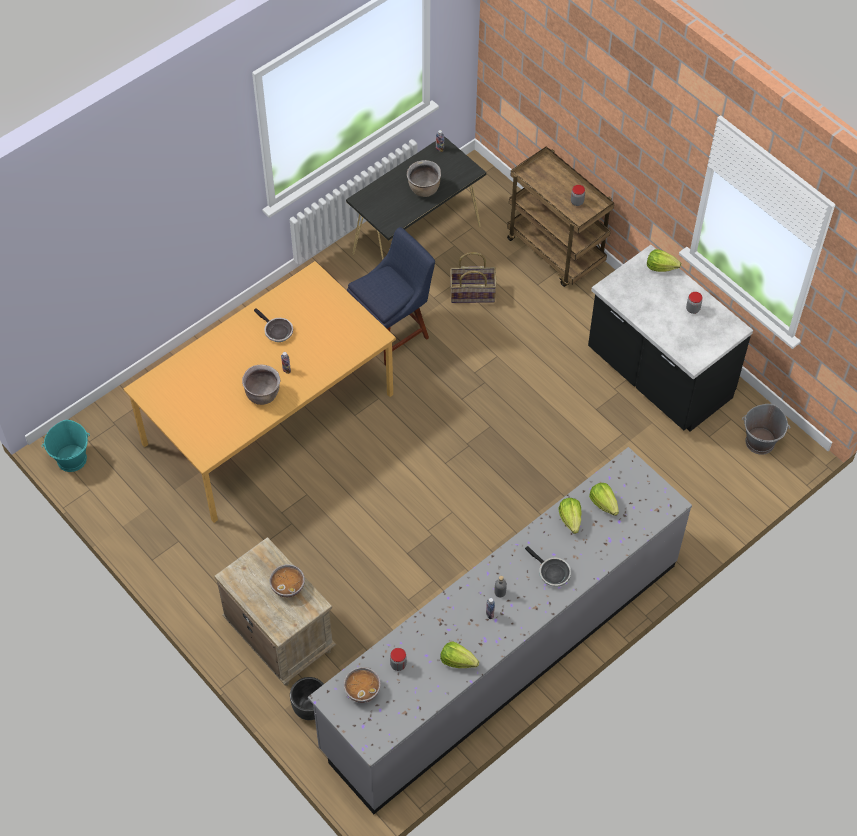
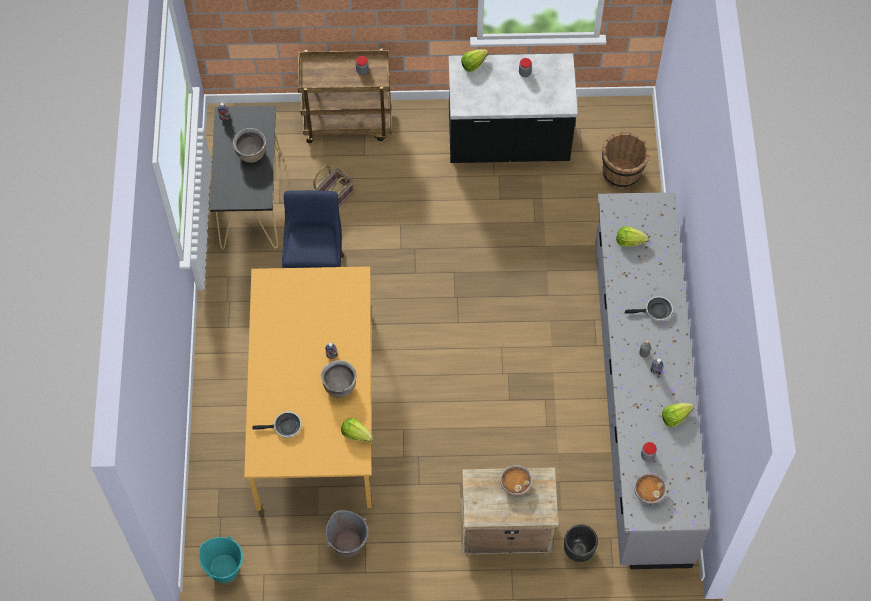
camera: 50 degrees left, 5 degrees up
frying pan [254,308,293,342] -> frying pan moved to [252,412,302,438]
lettuce [559,498,582,534] -> lettuce moved to [341,418,373,442]
grey bucket [742,404,790,455] -> grey bucket moved to [326,510,369,557]
none -> brown bucket [602,132,650,189]

